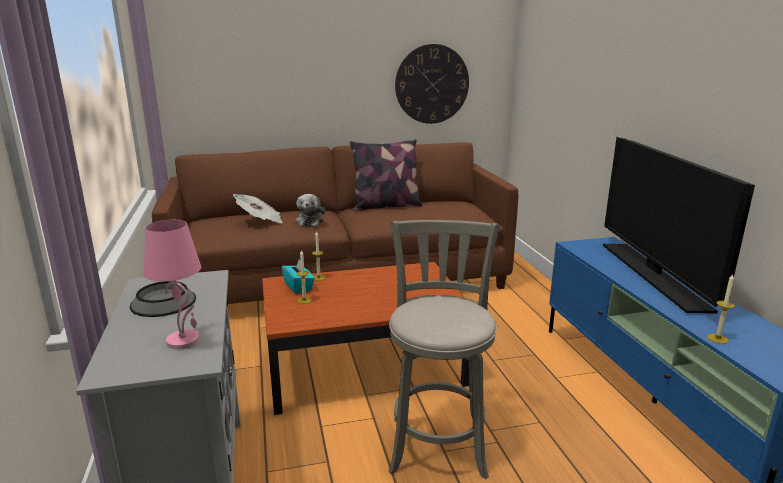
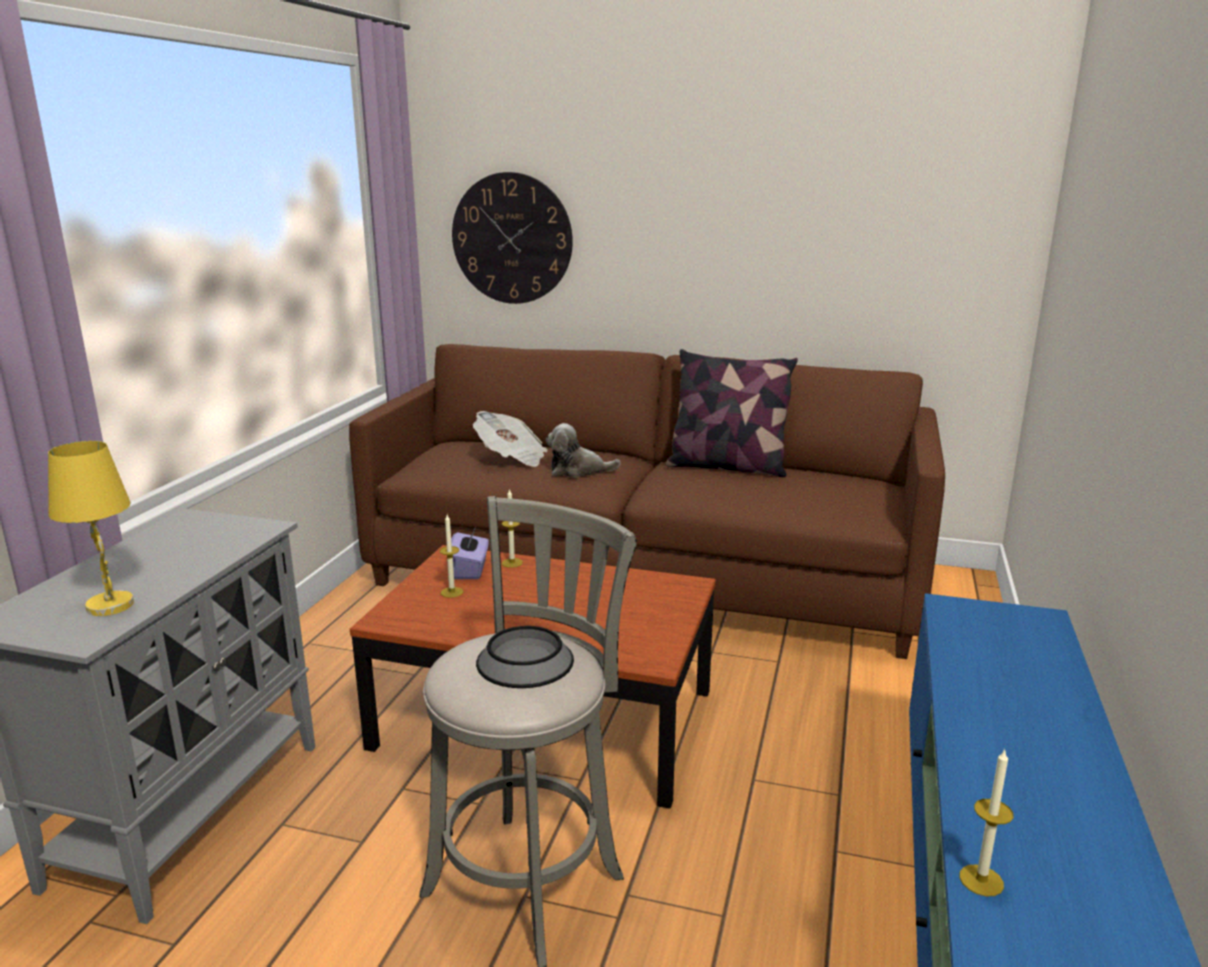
camera: 30 degrees right, 0 degrees up
bowl [130,281,196,317] -> bowl moved to [476,626,574,688]
pink table lamp [144,220,201,350] -> yellow table lamp [48,441,134,616]
turquoise tissue box [282,259,315,294] -> purple tissue box [451,527,489,579]
plush toy [295,194,325,226] -> plush toy turned 60 degrees clockwise [546,423,621,478]
wall clock [395,44,469,124] -> wall clock moved to [452,172,573,304]
television [603,137,755,313] -> none

